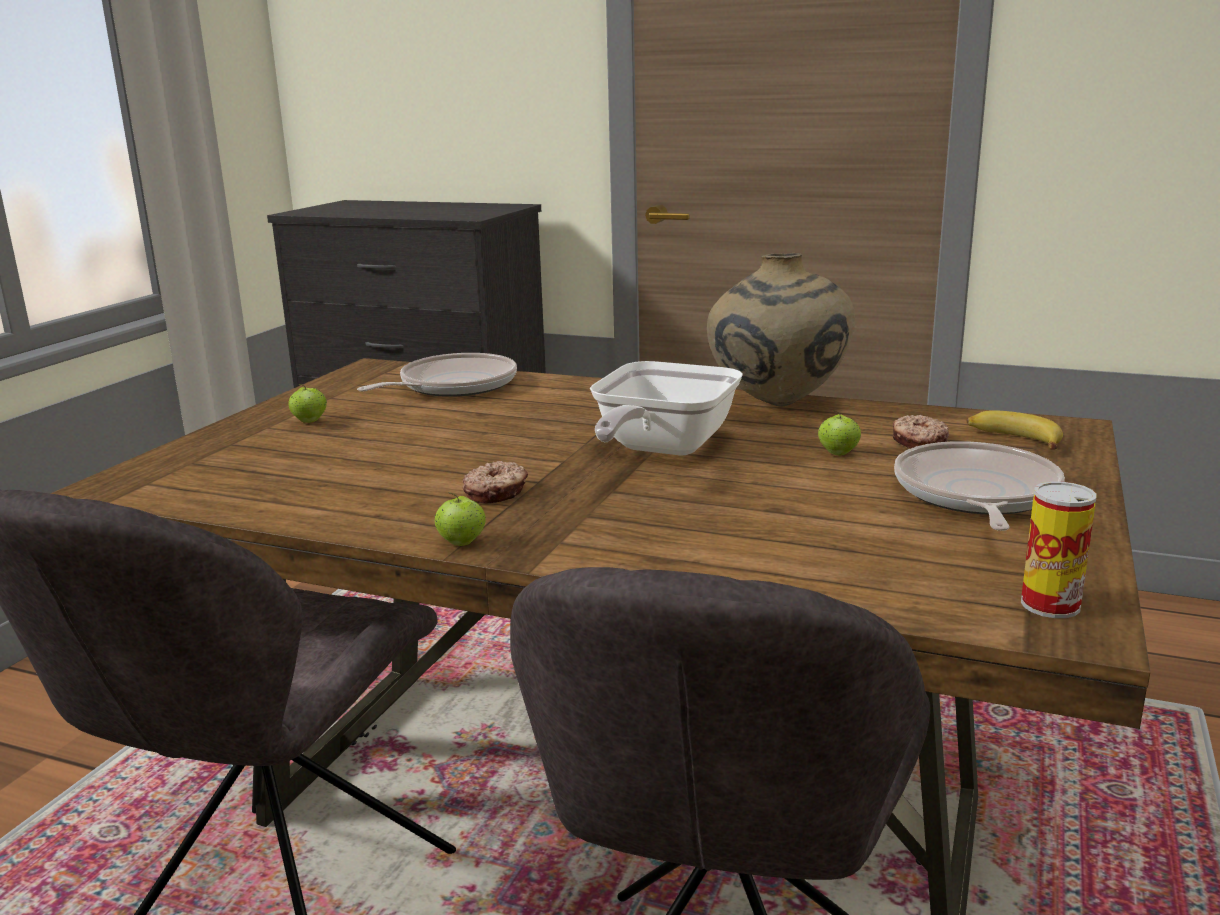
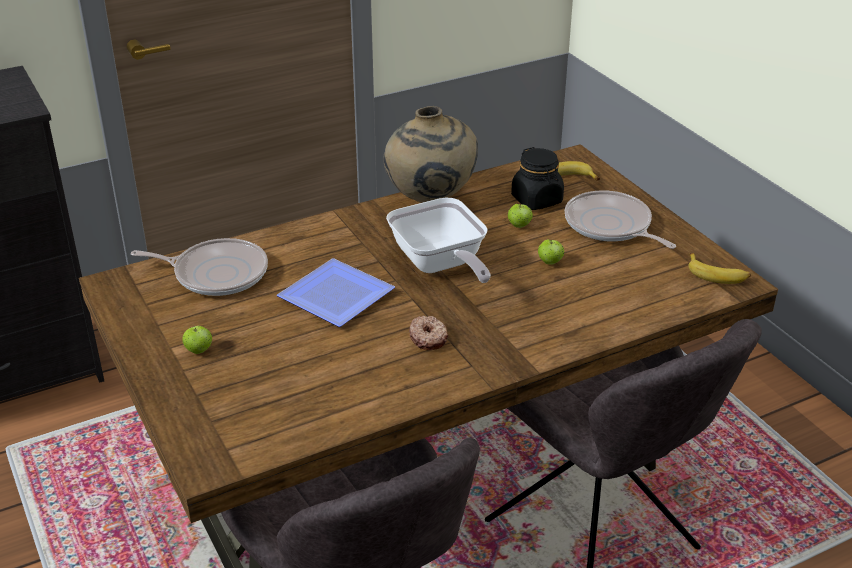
camera: 50 degrees left, 15 degrees up
frying pan [357,353,517,397] -> frying pan turned 105 degrees clockwise [131,238,268,296]
apple [435,492,486,546] -> apple moved to [538,240,564,265]
donut [893,415,949,449] -> black jar [511,147,564,210]
can [1021,481,1097,618] -> banana [689,253,751,284]
none -> plate [277,258,395,327]

